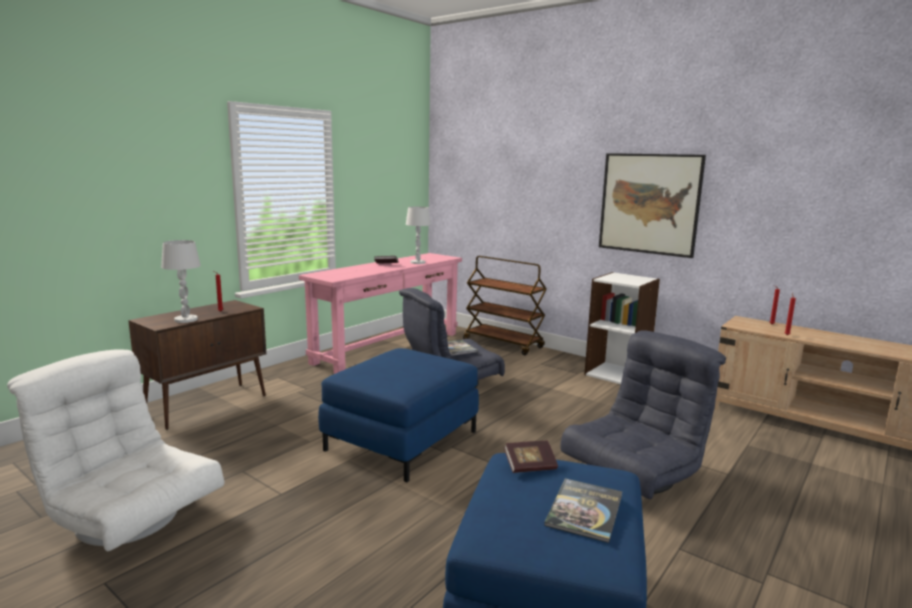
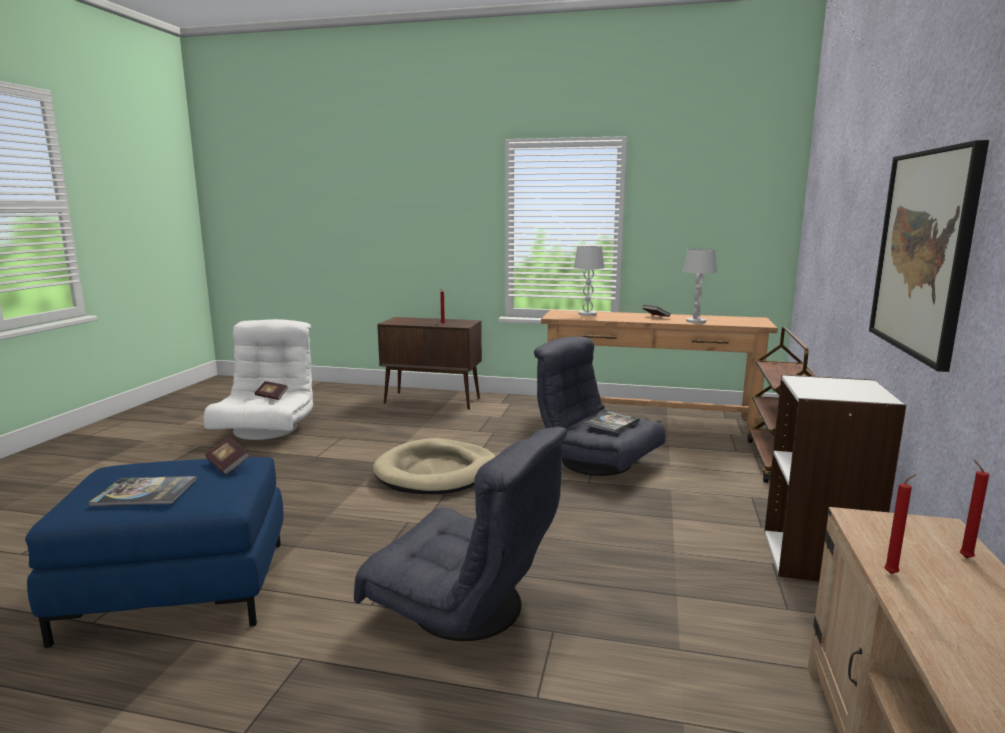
camera: 65 degrees right, 0 degrees up
white table lamp [161,240,201,323] -> white table lamp moved to [574,246,604,316]
pink console table [299,253,462,374] -> brown console table [541,310,778,433]
blue ottoman [318,348,479,482] -> beige dog bed [373,438,496,494]
none -> book [255,381,288,400]

